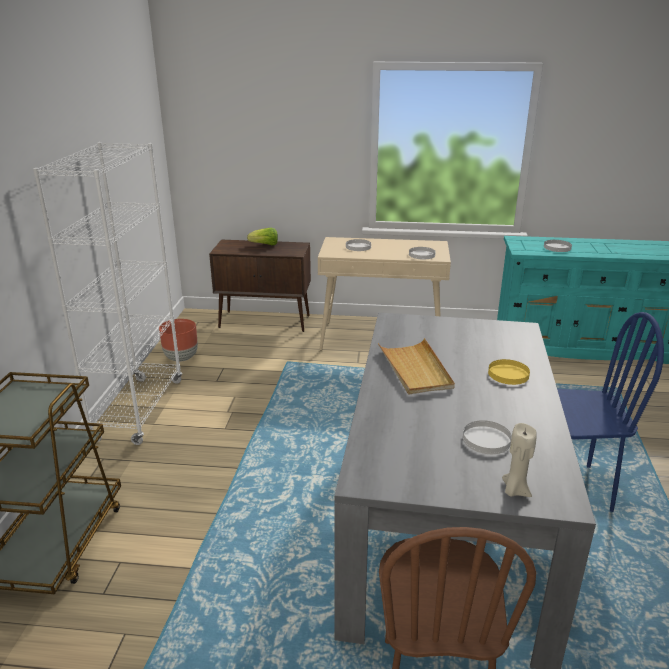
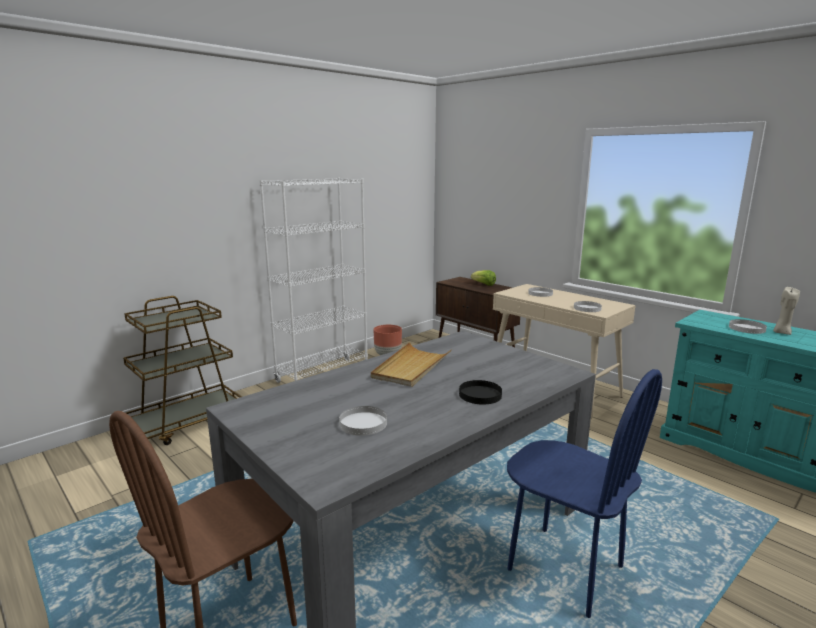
camera: 40 degrees right, 10 degrees down
yellow plate [488,359,530,385] -> black plate [459,380,502,404]
beige candle [502,423,537,497] -> beige candle moved to [773,287,800,335]

